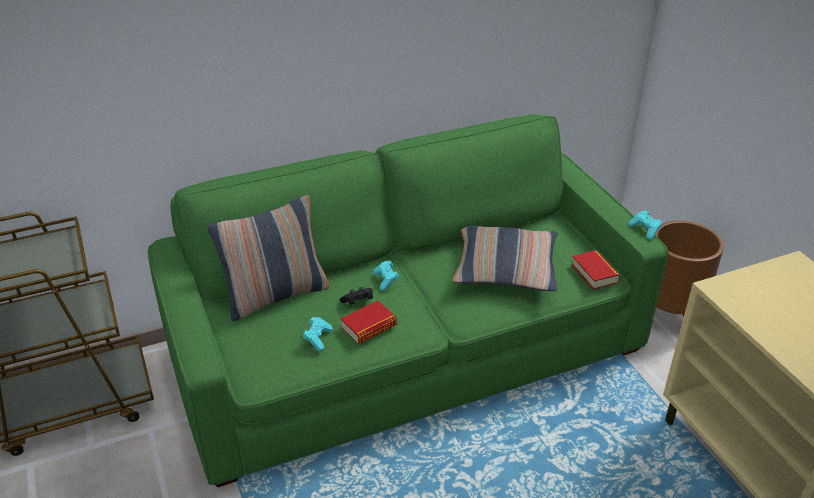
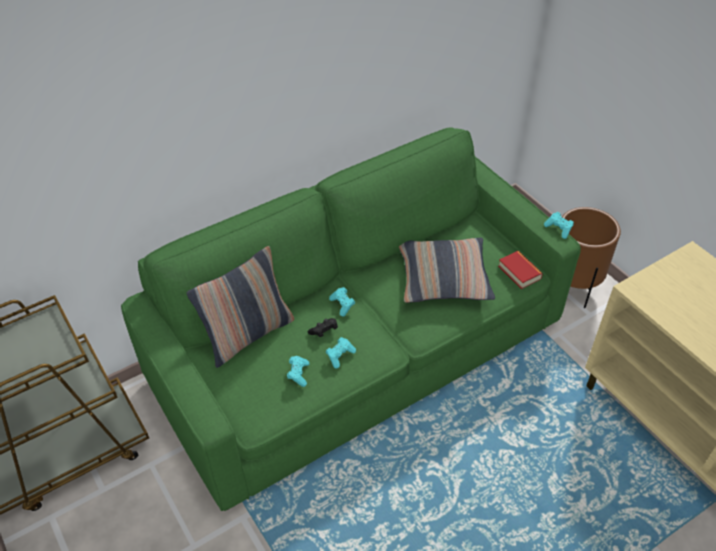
camera: 10 degrees left, 10 degrees up
book [341,301,397,344] -> turquoise game controller [326,337,356,369]

